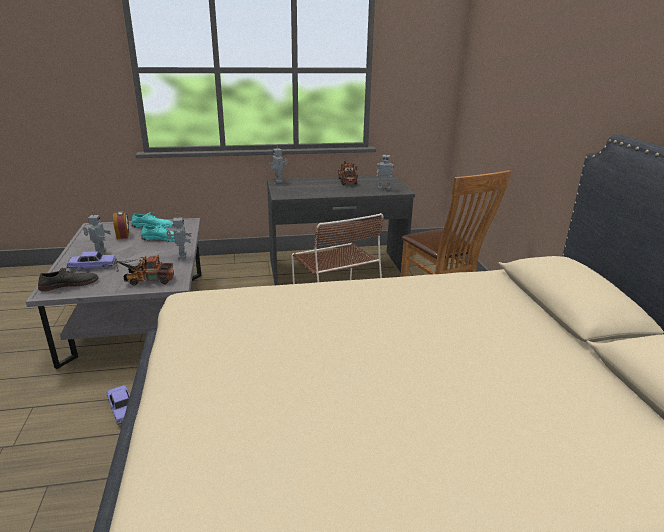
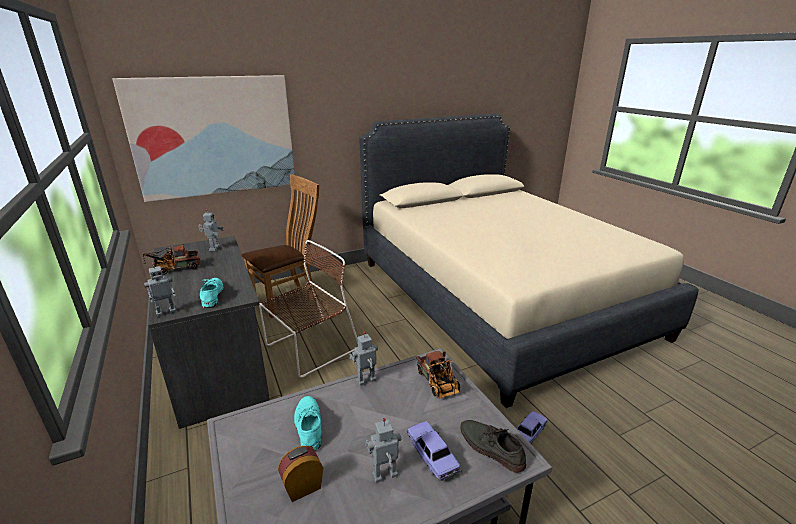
camera: 105 degrees left, 0 degrees up
turquoise shoe [131,212,174,228] -> turquoise shoe moved to [200,278,224,308]
none -> picture [112,75,295,202]

